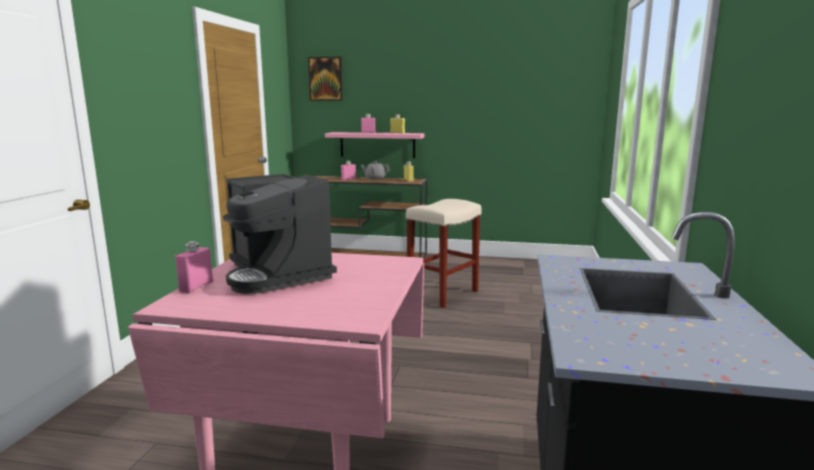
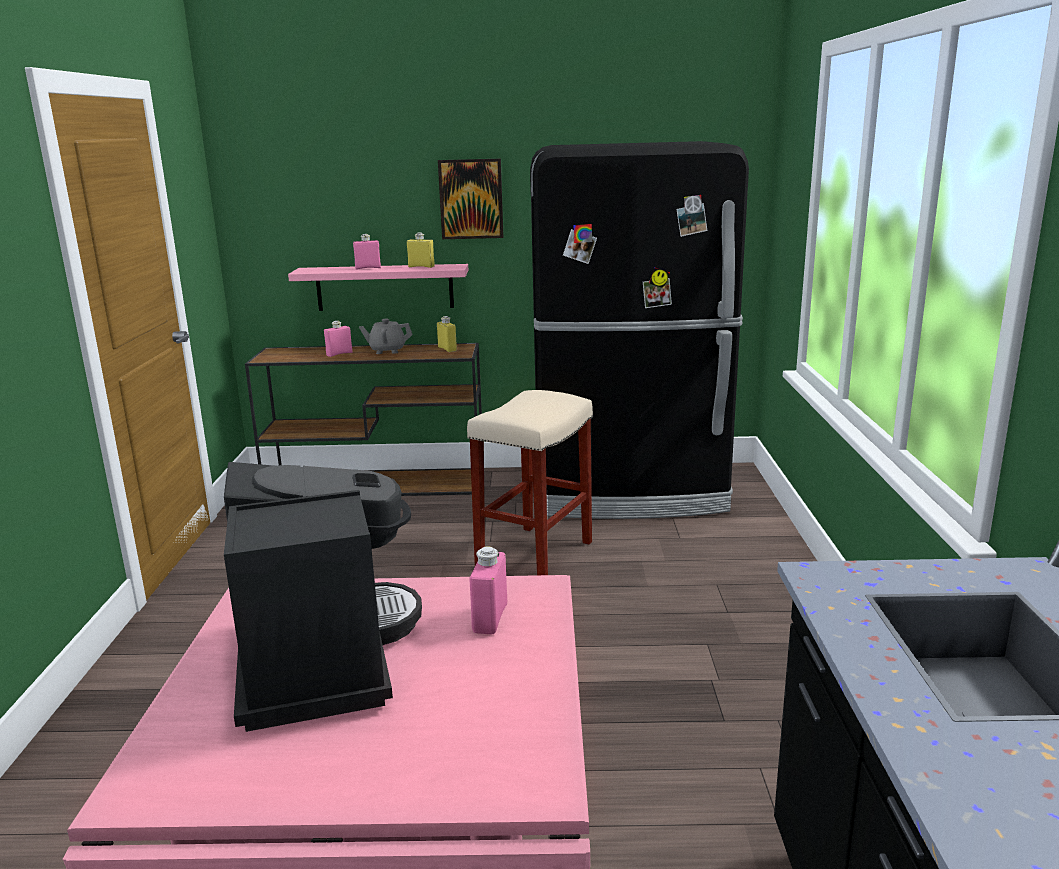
camera: 10 degrees left, 5 degrees up
pink bottle [175,241,213,293] -> pink bottle moved to [470,546,507,634]
coffee machine [223,174,337,294] -> coffee machine turned 150 degrees counterclockwise [224,462,422,732]
picture [308,57,343,101] -> picture moved to [438,159,503,239]
none -> black fridge [530,141,749,519]

